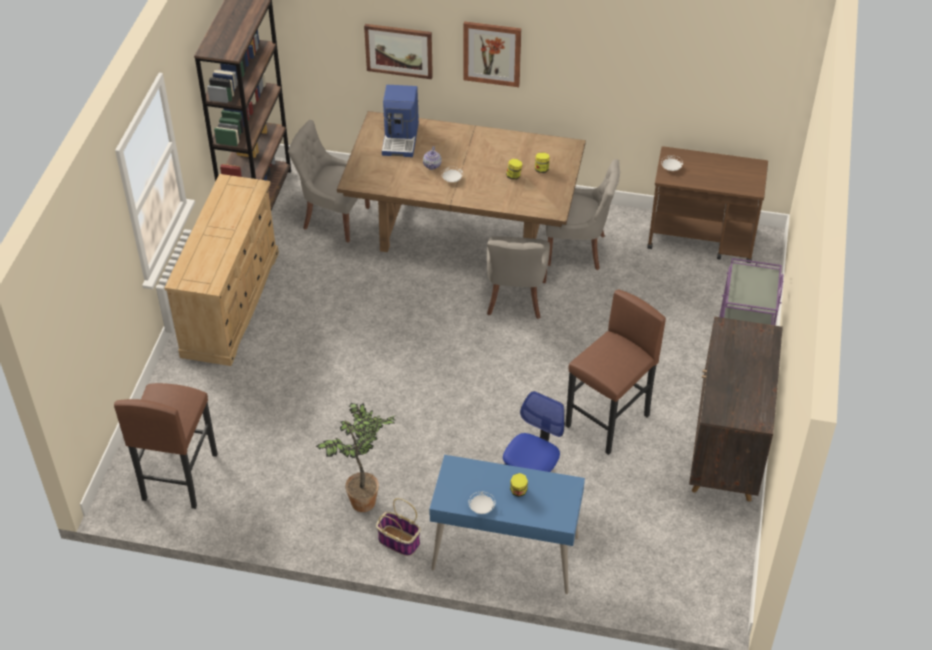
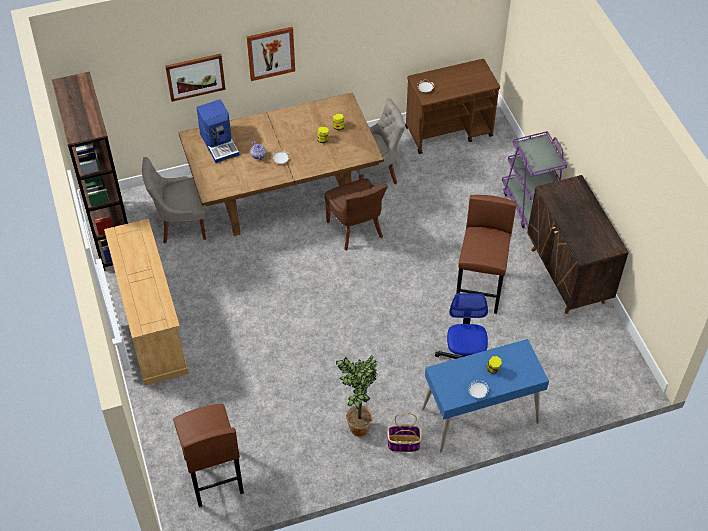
camera: 30 degrees left, 5 degrees up
grey chair [487,236,550,319] -> brown chair [324,178,388,250]

